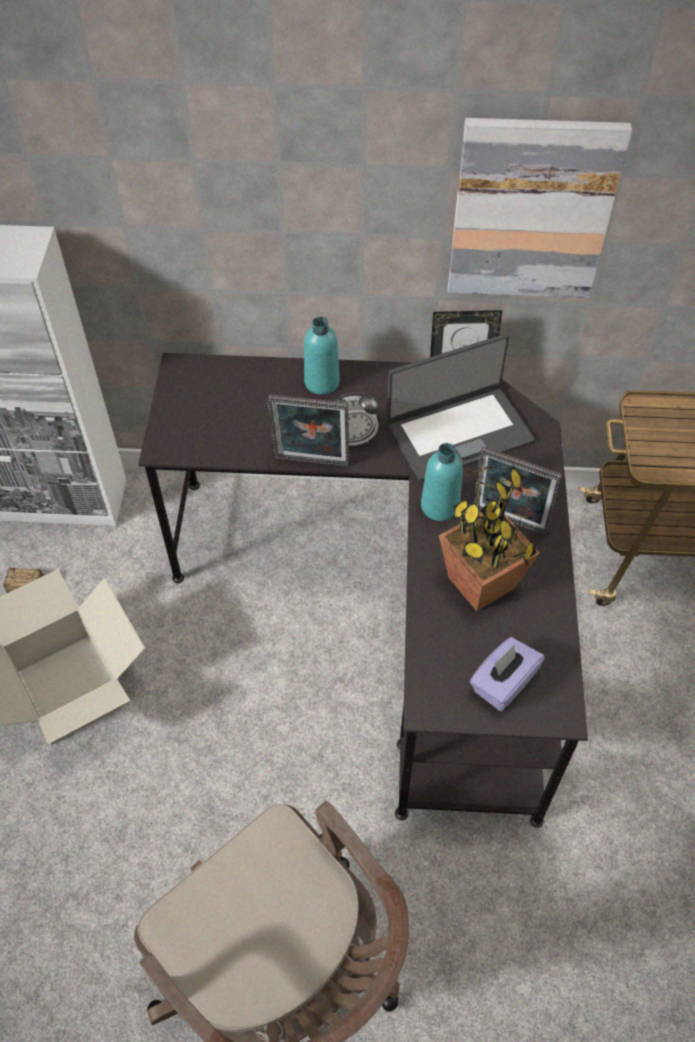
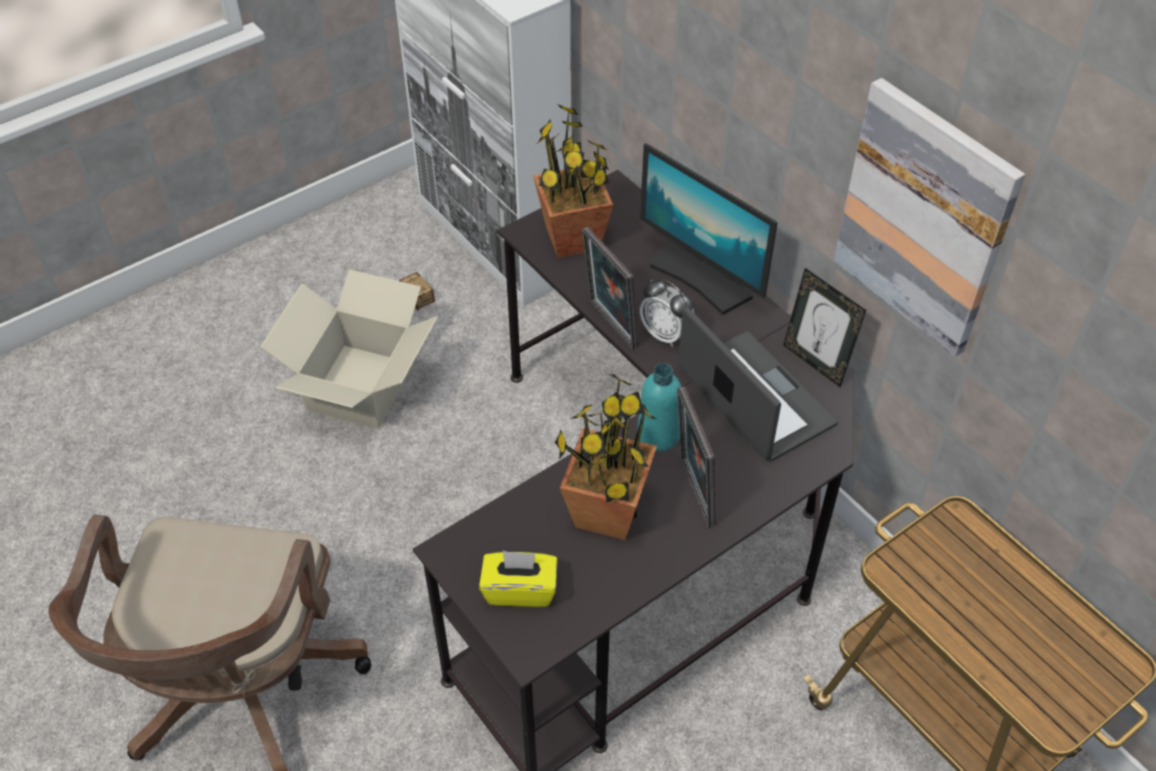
camera: 50 degrees right, 5 degrees down
turquoise bottle [304,317,340,395] -> monitor [640,143,778,315]
laptop [386,334,535,481] -> laptop turned 150 degrees counterclockwise [678,307,838,462]
purple tissue box [470,637,545,711] -> yellow tissue box [479,551,557,607]
none -> potted plant [533,105,613,258]

